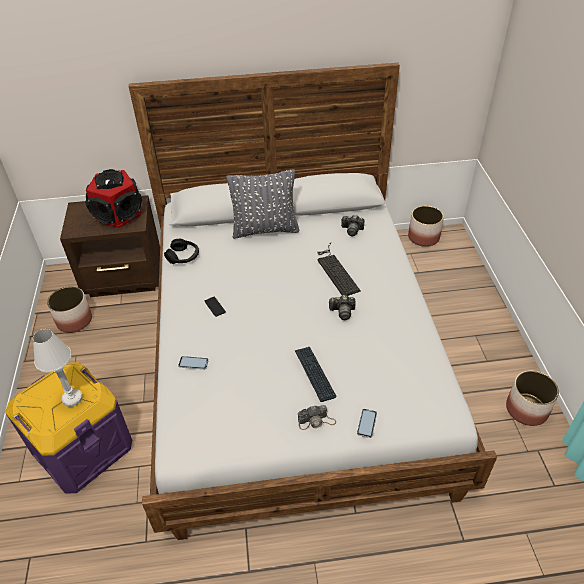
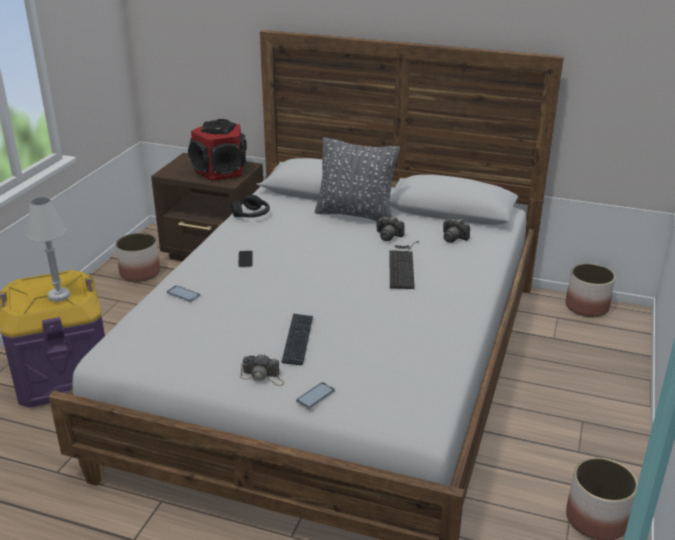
camera: 25 degrees right, 15 degrees down
camera [328,295,356,320] -> camera moved to [376,216,405,241]

